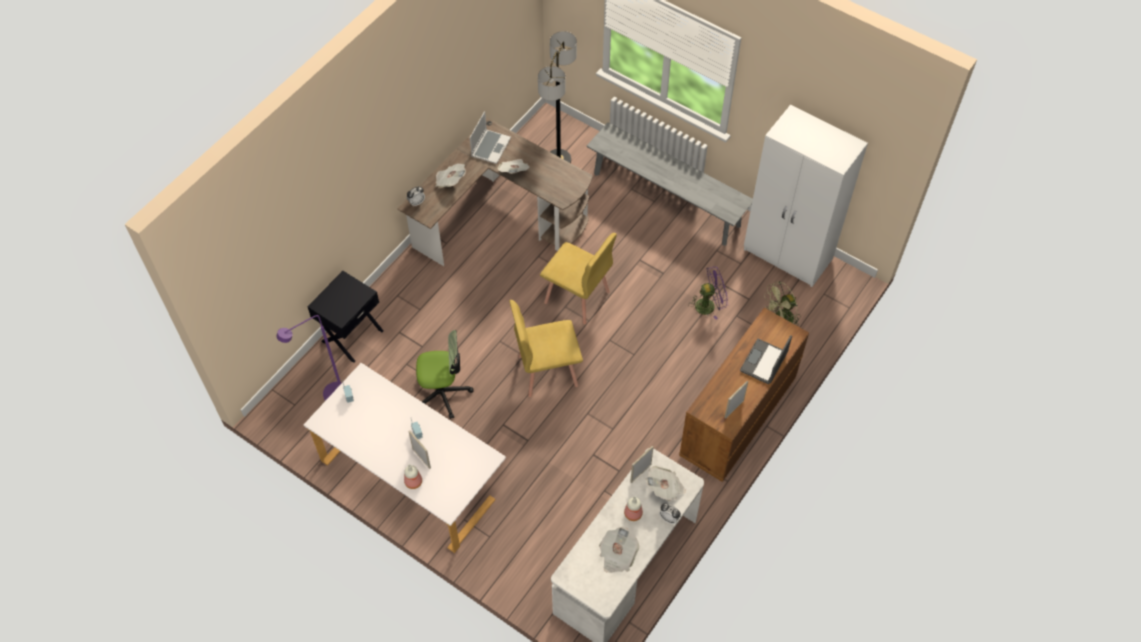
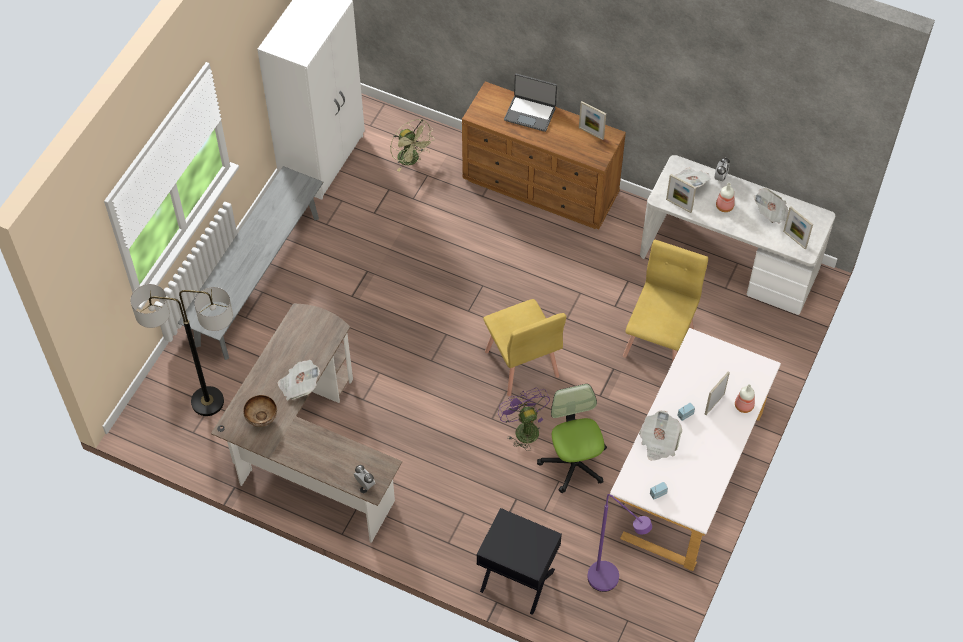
camera: 100 degrees left, 0 degrees up
newspaper [435,163,466,187] -> newspaper moved to [639,411,682,461]
laptop [470,111,511,164] -> bowl [243,395,277,427]
yellow chair [540,233,617,324] -> yellow chair moved to [623,240,708,363]
purple fan [688,266,728,319] -> purple fan moved to [498,388,550,451]
none -> picture frame [783,206,813,249]

